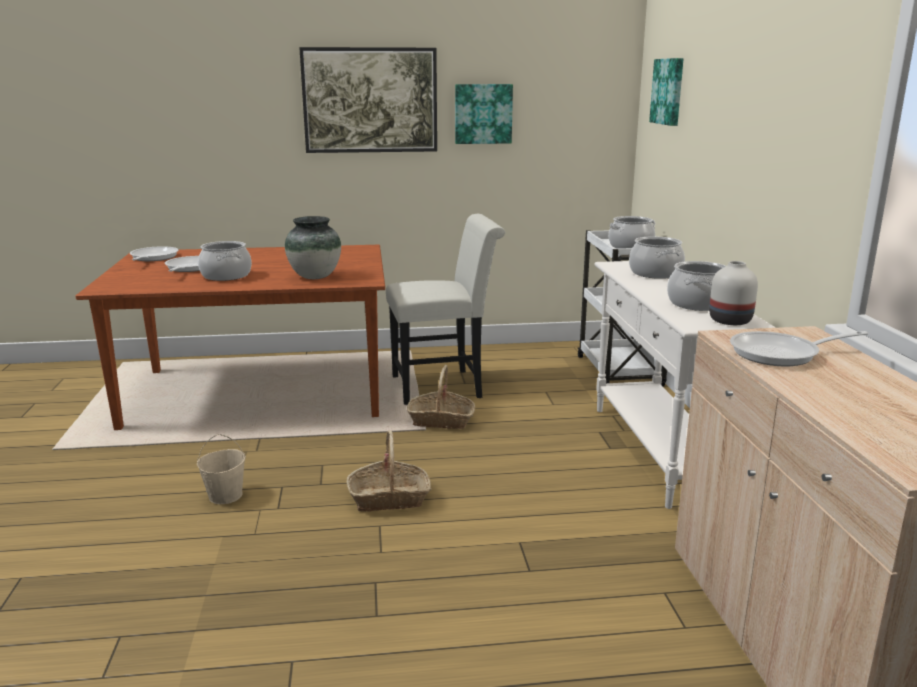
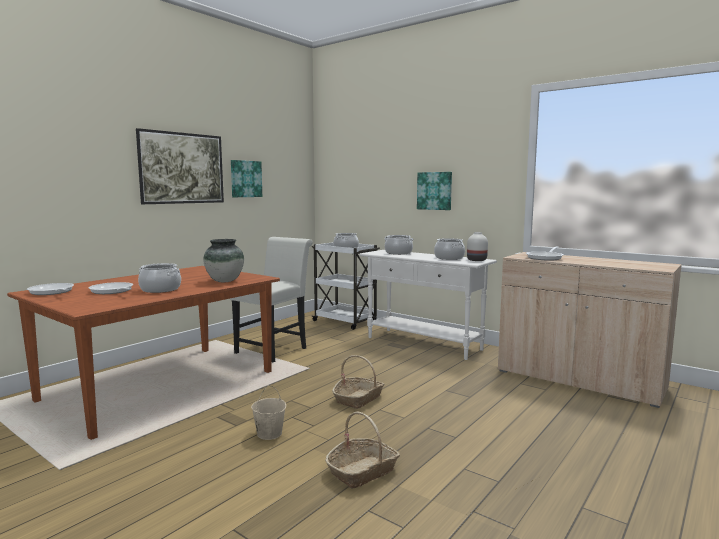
camera: 45 degrees left, 10 degrees down
basket [407,365,475,429] -> basket moved to [325,411,400,489]
picture [649,58,684,126] -> picture moved to [417,172,452,210]

